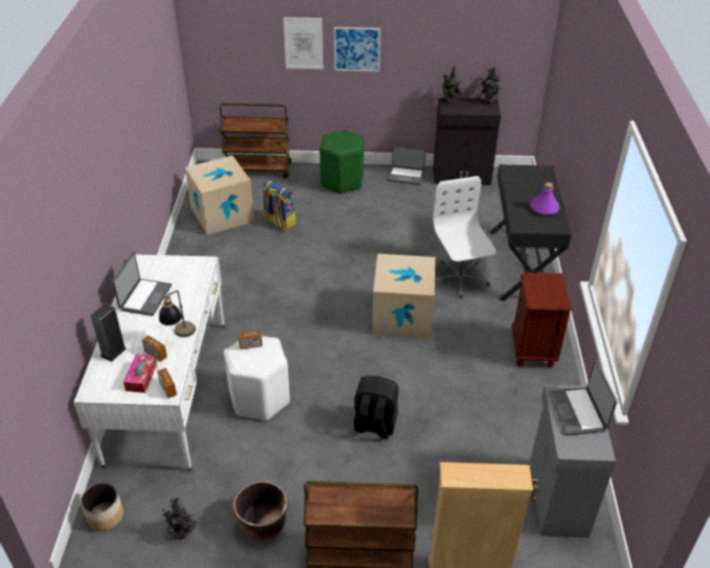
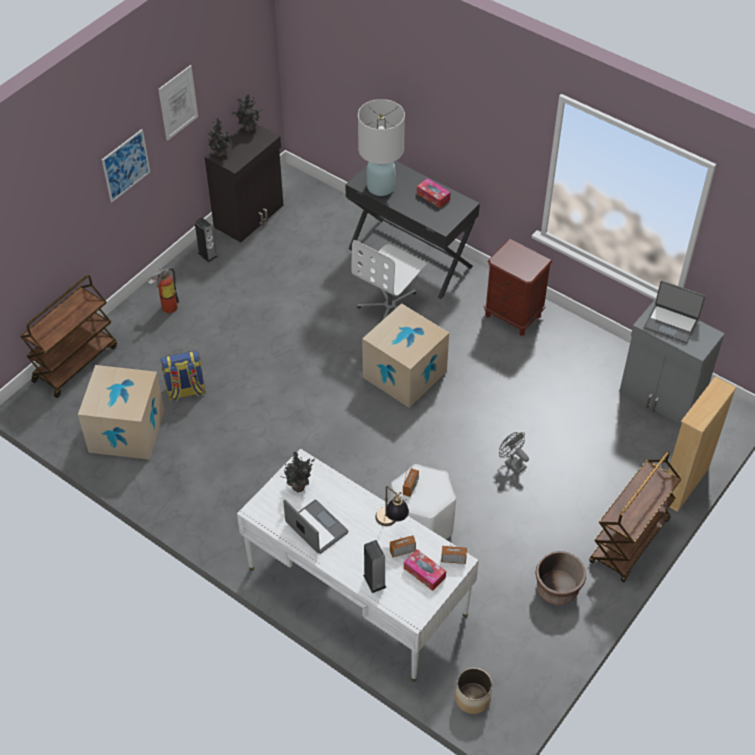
camera: 55 degrees left, 10 degrees up
potted plant [161,497,198,540] -> potted plant moved to [280,452,315,492]
picture [283,17,323,69] -> picture moved to [158,65,198,141]
green stool [320,130,364,194] -> fire extinguisher [147,268,179,313]
black backpack [354,376,399,439] -> grey fan [499,432,529,474]
laptop [388,145,426,185] -> speaker [195,217,218,263]
white office chair [433,176,496,298] -> white office chair turned 75 degrees counterclockwise [352,240,426,320]
purple bottle [530,182,560,215] -> tissue box [417,178,451,208]
none -> white table lamp [358,99,405,196]

